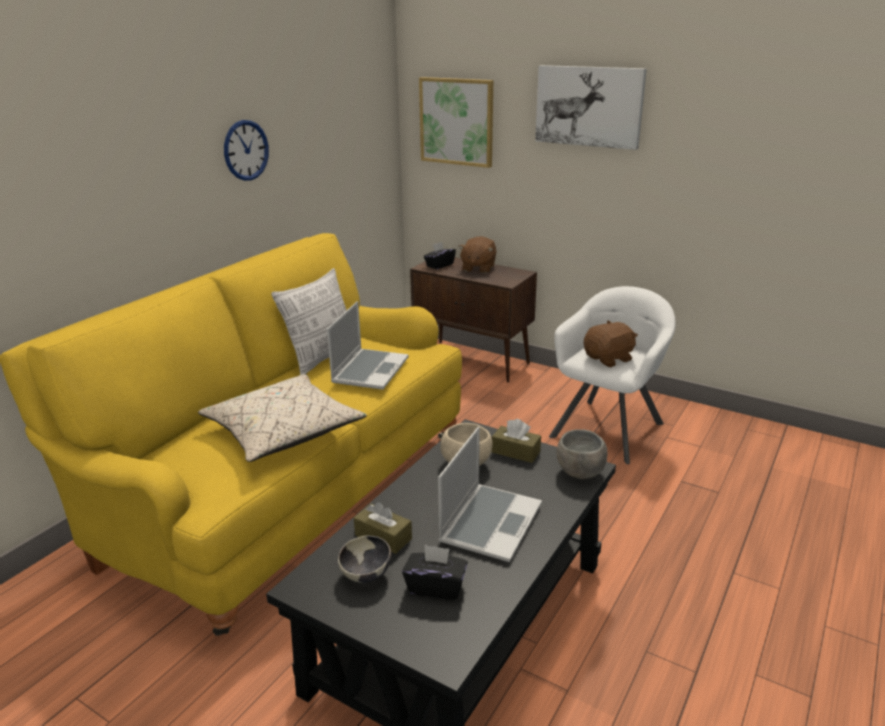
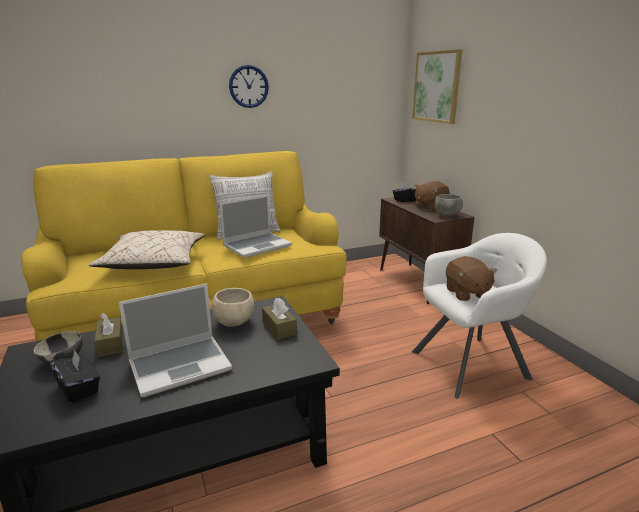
camera: 35 degrees right, 5 degrees down
picture [535,65,647,150] -> none
grey bowl [556,429,607,479] -> grey bowl moved to [435,194,463,217]
brown plush toy [584,321,638,367] -> brown plush toy turned 75 degrees clockwise [446,256,498,301]

